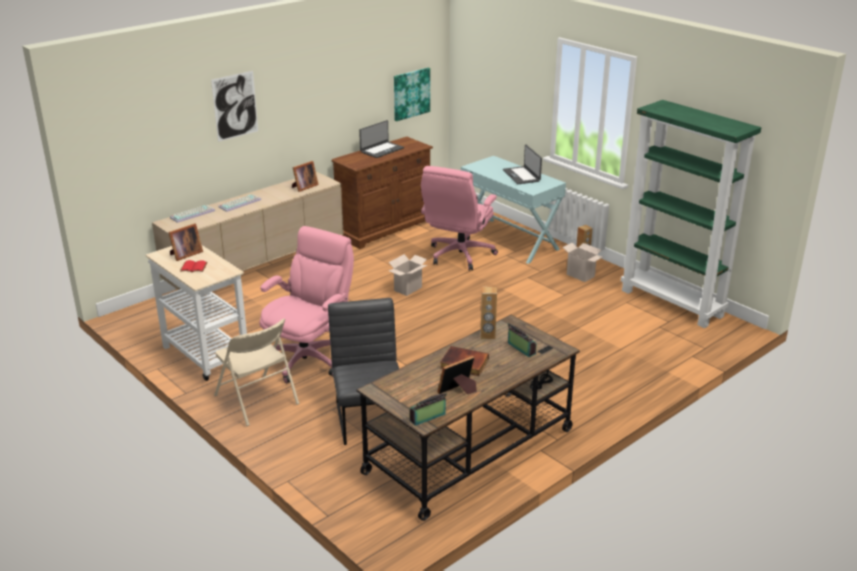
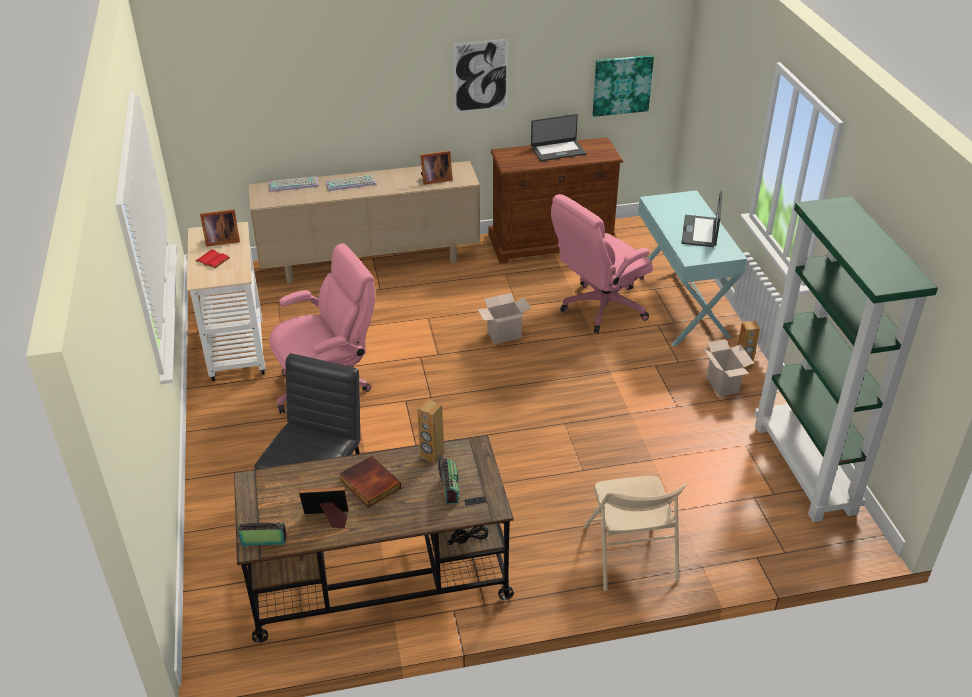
camera: 30 degrees right, 10 degrees up
picture [211,71,258,142] -> picture moved to [453,39,508,113]
beige chair [214,318,300,427] -> beige chair moved to [584,476,687,591]

